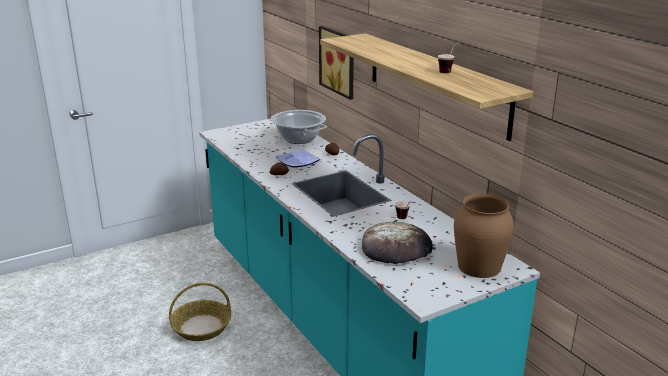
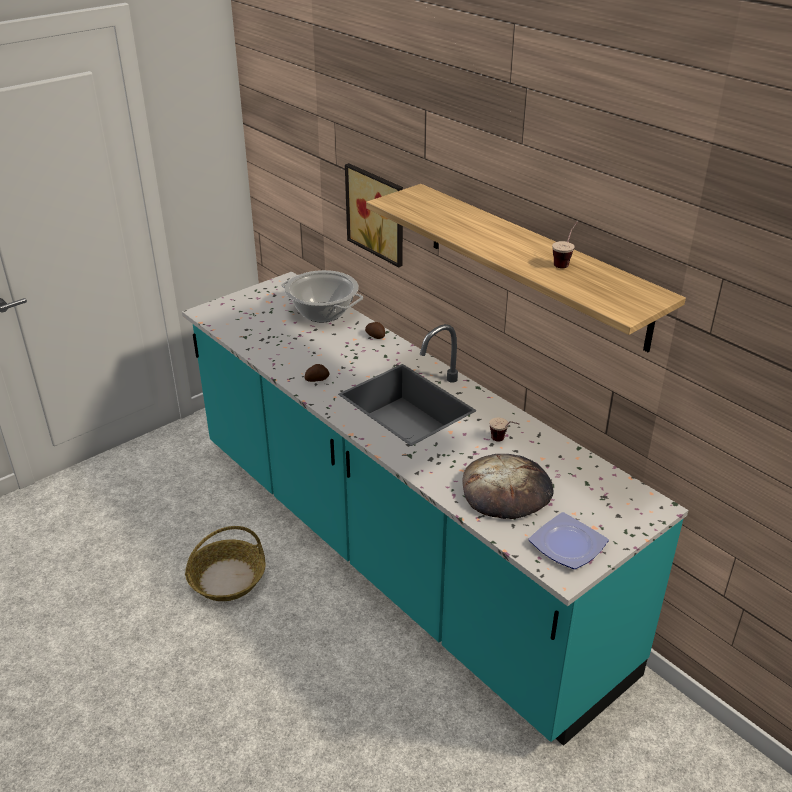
camera: 10 degrees left, 10 degrees up
plate [276,149,320,168] -> plate moved to [529,512,609,569]
brown vase [454,193,514,278] -> none

